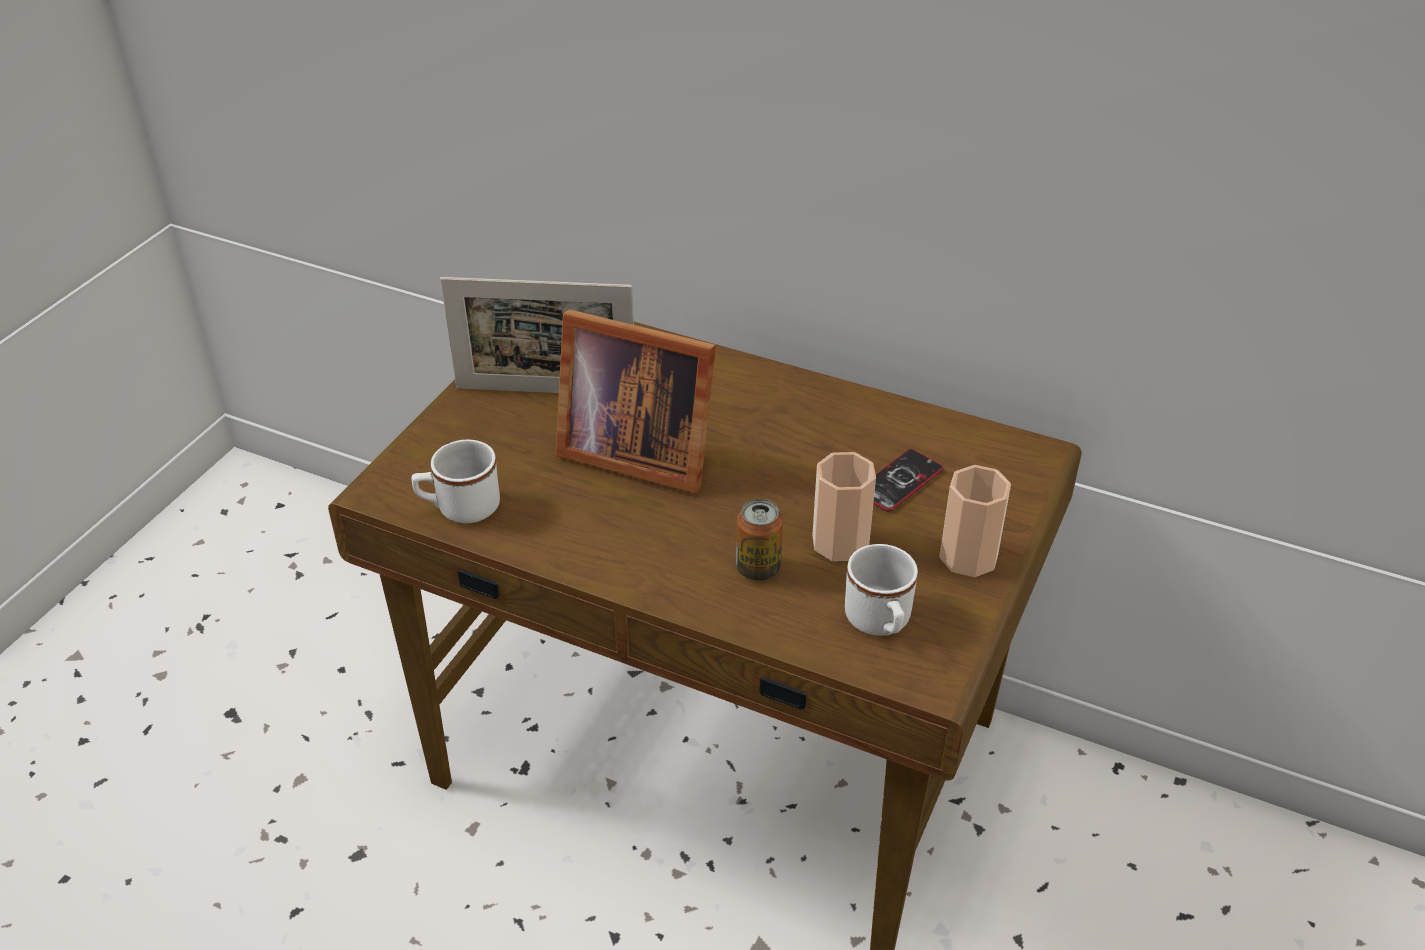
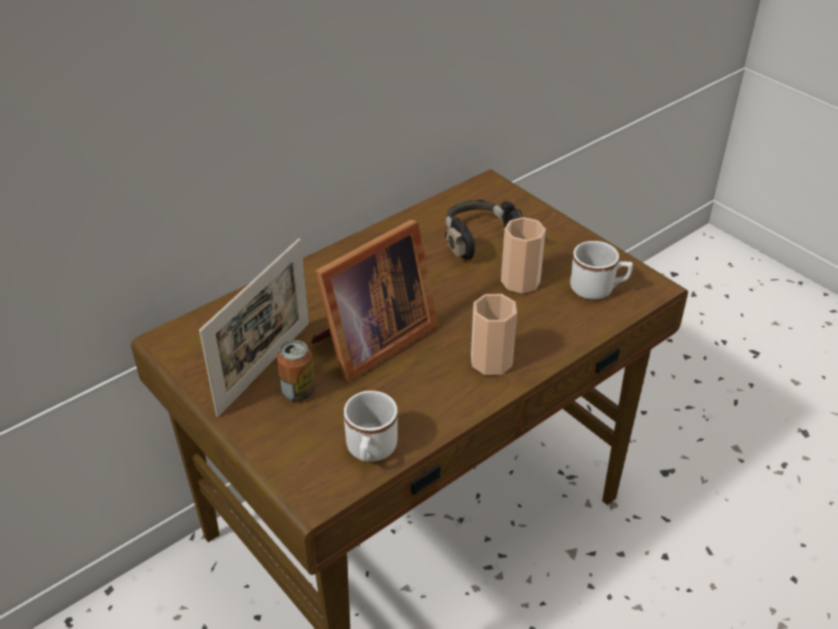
camera: 65 degrees left, 0 degrees up
can [736,499,783,581] -> can moved to [277,340,315,401]
phone [873,449,943,512] -> black headphones [445,200,528,260]
cup [939,465,1011,577] -> cup moved to [471,294,517,375]

